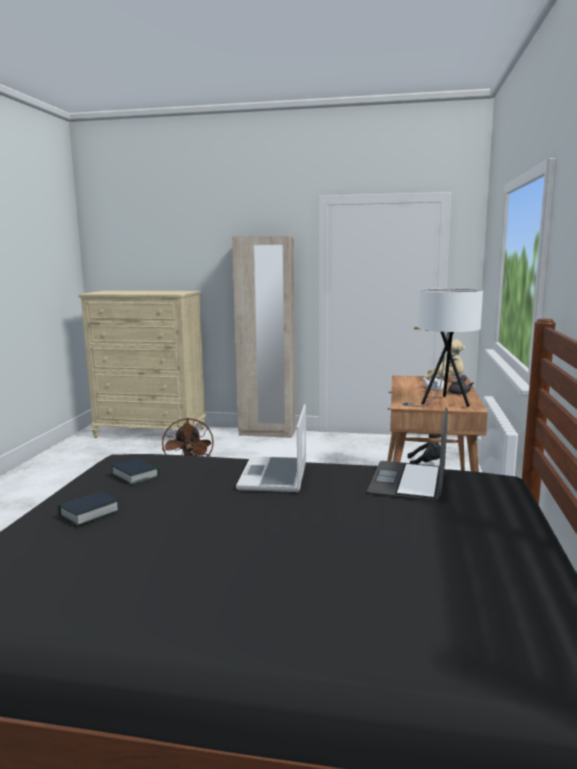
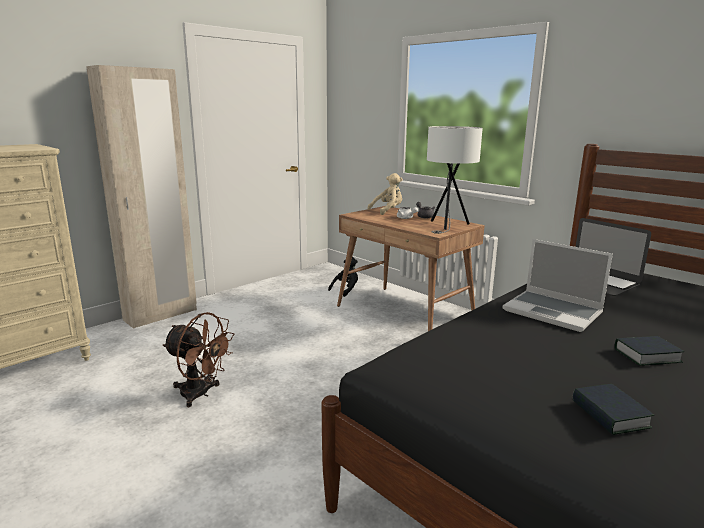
camera: 55 degrees left, 5 degrees up
book [111,458,159,485] -> book moved to [615,336,684,366]

